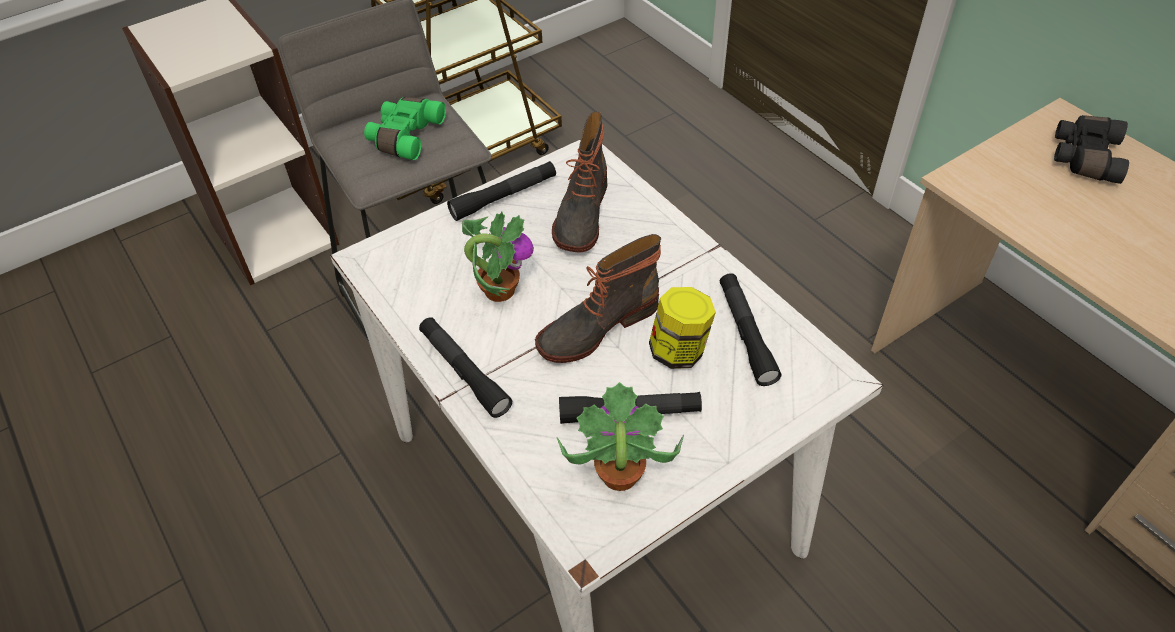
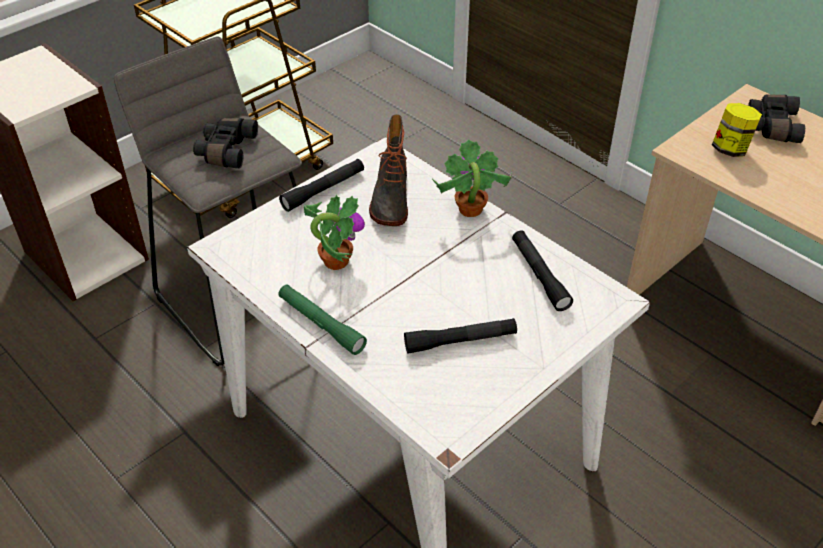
camera: 10 degrees left, 5 degrees down
green binoculars [364,97,446,160] -> black binoculars [193,118,258,168]
black flashlight [419,317,512,418] -> green flashlight [278,285,367,355]
boot [535,234,661,363] -> none
potted plant [557,382,684,491] -> potted plant moved to [432,139,512,217]
jar [649,287,716,369] -> jar moved to [712,103,762,157]

